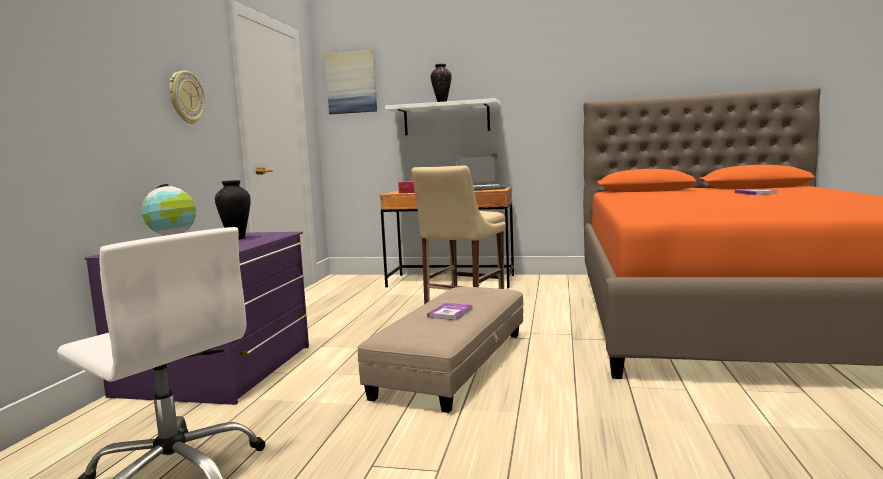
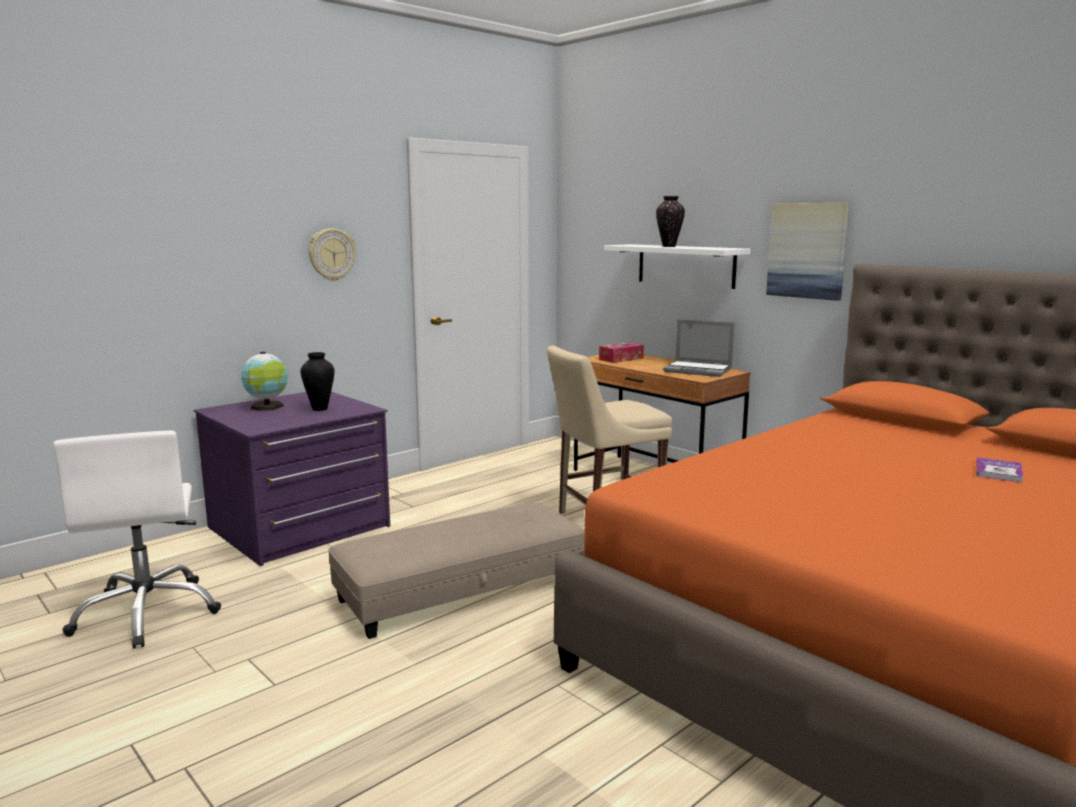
camera: 35 degrees right, 5 degrees up
picture [325,50,377,114] -> picture moved to [766,203,850,301]
book [427,303,472,320] -> none

